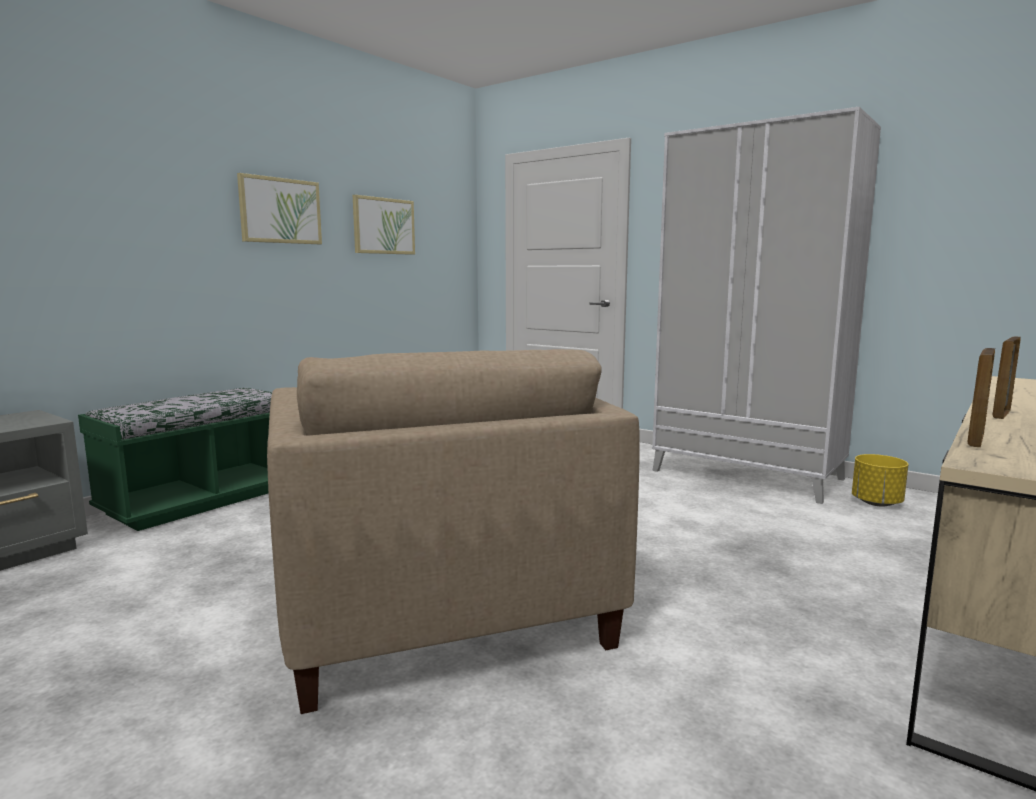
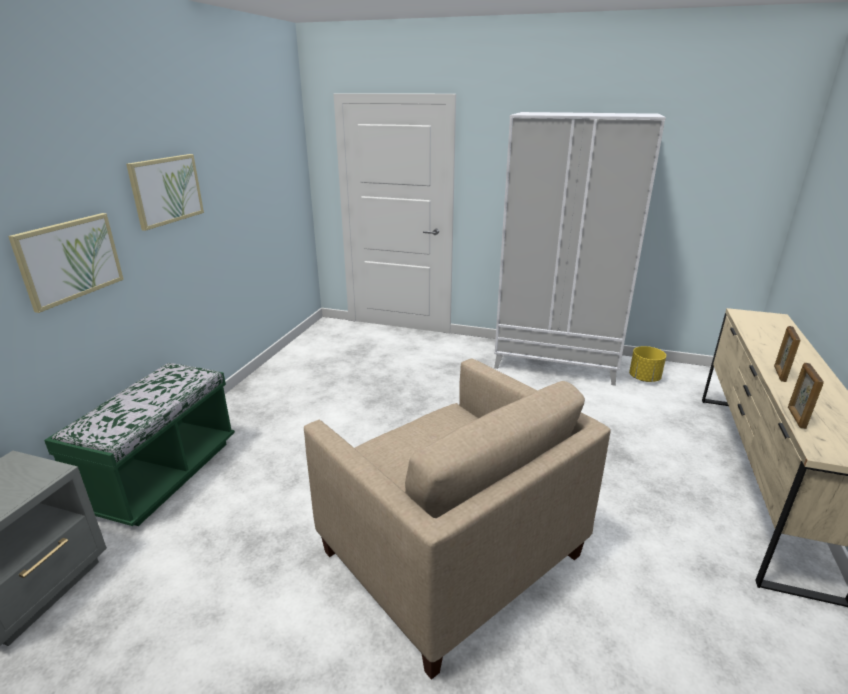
camera: 20 degrees left, 15 degrees up
picture [353,195,415,255] -> picture moved to [8,213,124,313]

